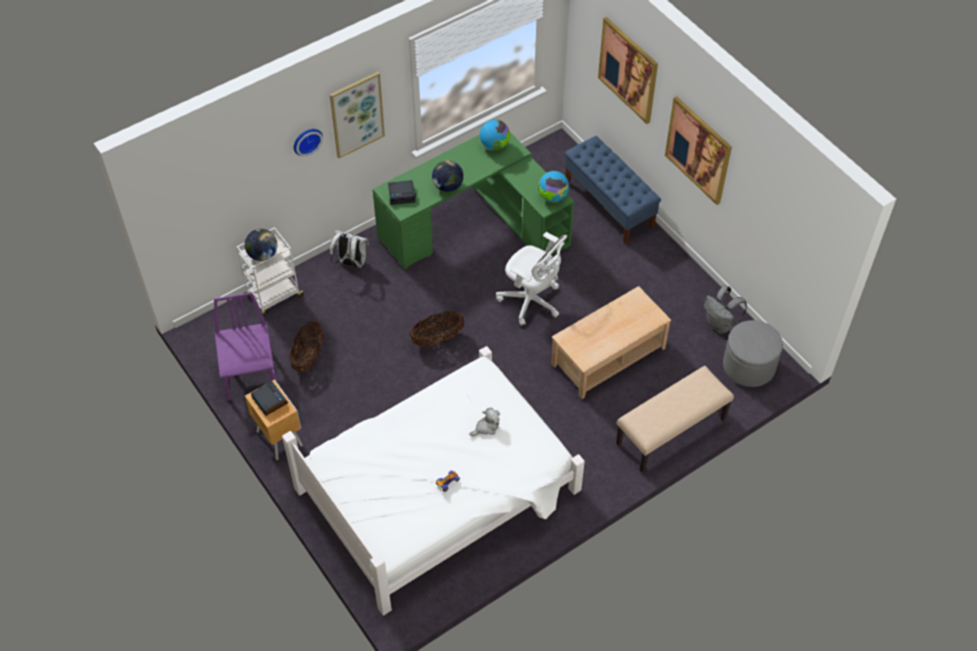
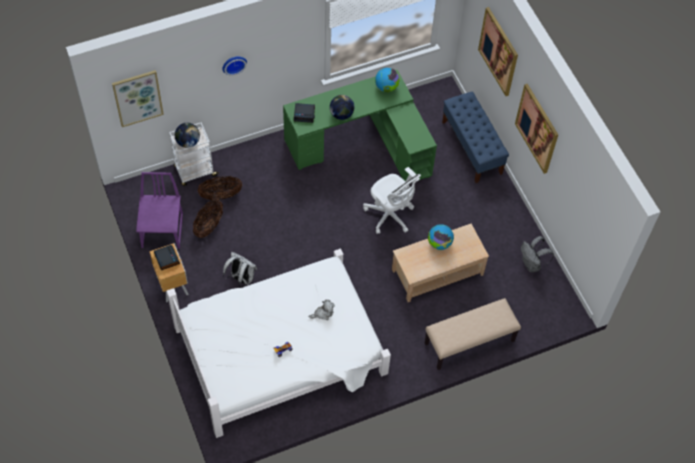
camera: 10 degrees right, 5 degrees up
picture [330,72,385,158] -> picture moved to [112,70,164,127]
white backpack [330,230,369,269] -> white backpack moved to [223,252,257,287]
basket [410,311,465,347] -> basket moved to [198,176,242,200]
globe [538,171,570,203] -> globe moved to [428,224,454,250]
grey ottoman [723,320,783,387] -> none

